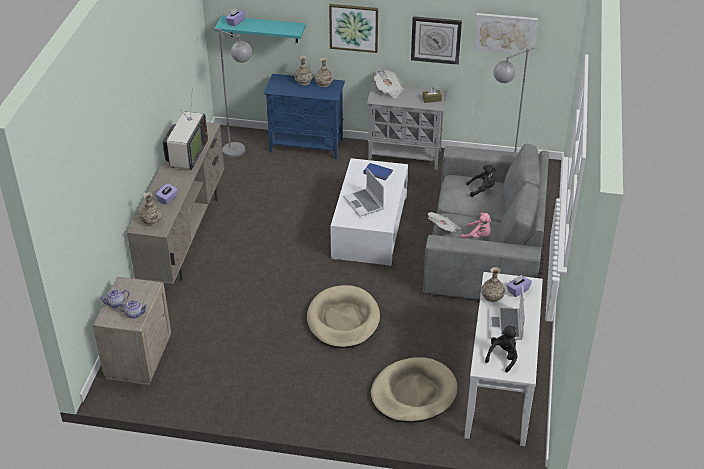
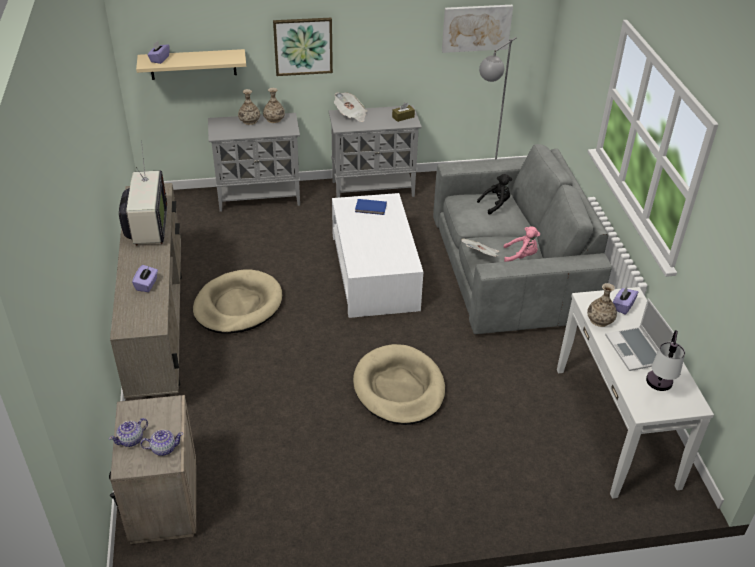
camera: 20 degrees left, 0 degrees up
vase [140,192,162,225] -> none
grey floor lamp [212,27,252,157] -> none
turquoise shelf [215,16,306,43] -> beige shelf [136,49,246,80]
blue cabinet [264,74,345,159] -> grey cabinet [208,113,300,212]
laptop [343,168,384,217] -> none
beige dog bed [371,357,458,423] -> beige dog bed moved to [193,269,282,334]
wall clock [411,16,462,65] -> none
black plush toy [485,326,518,372] -> table lamp [646,330,685,391]

